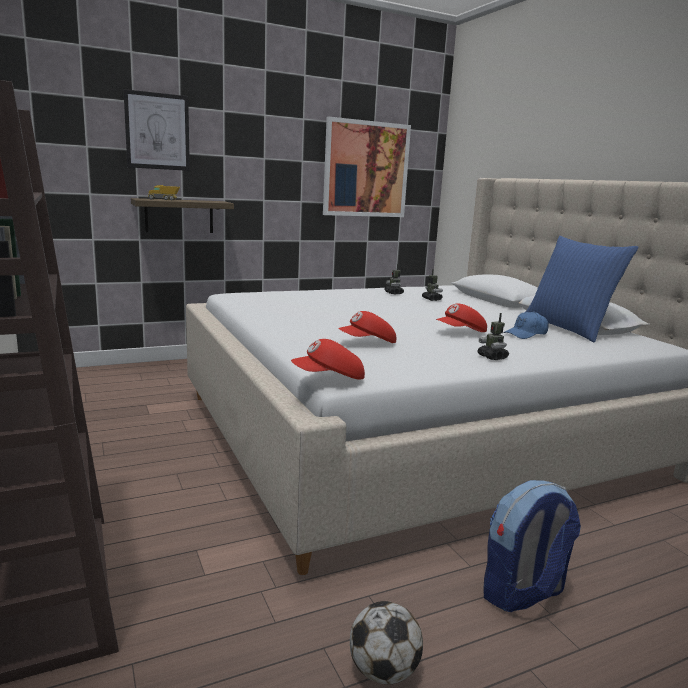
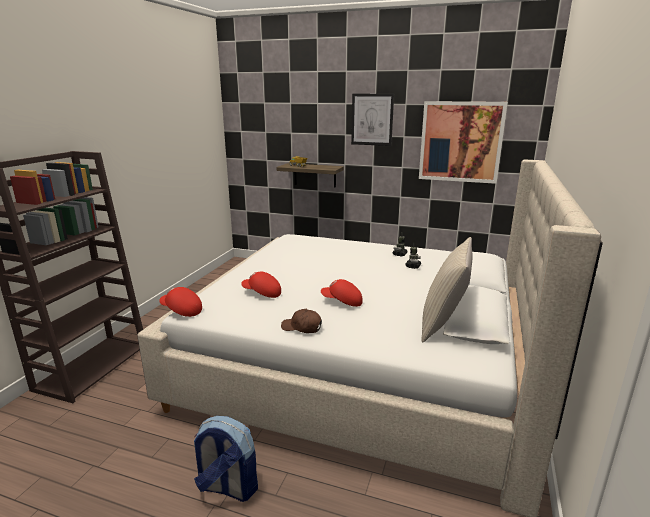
camera: 45 degrees right, 5 degrees up
picture [123,89,190,171] -> picture moved to [351,94,394,146]
football [350,601,423,685] -> none
toy robot [477,313,509,360] -> brown cap [281,309,322,333]
blue cap [503,311,548,339] -> none
blue pillow [526,236,639,343] -> beige pillow [421,237,473,342]

